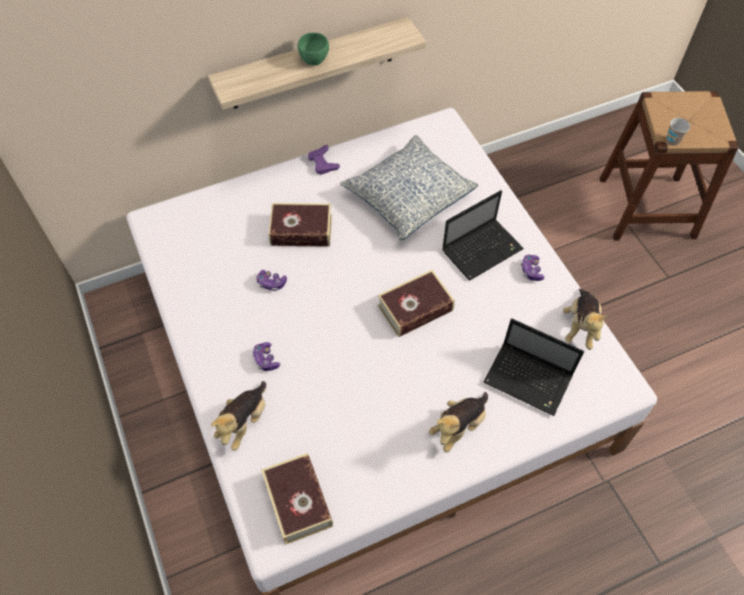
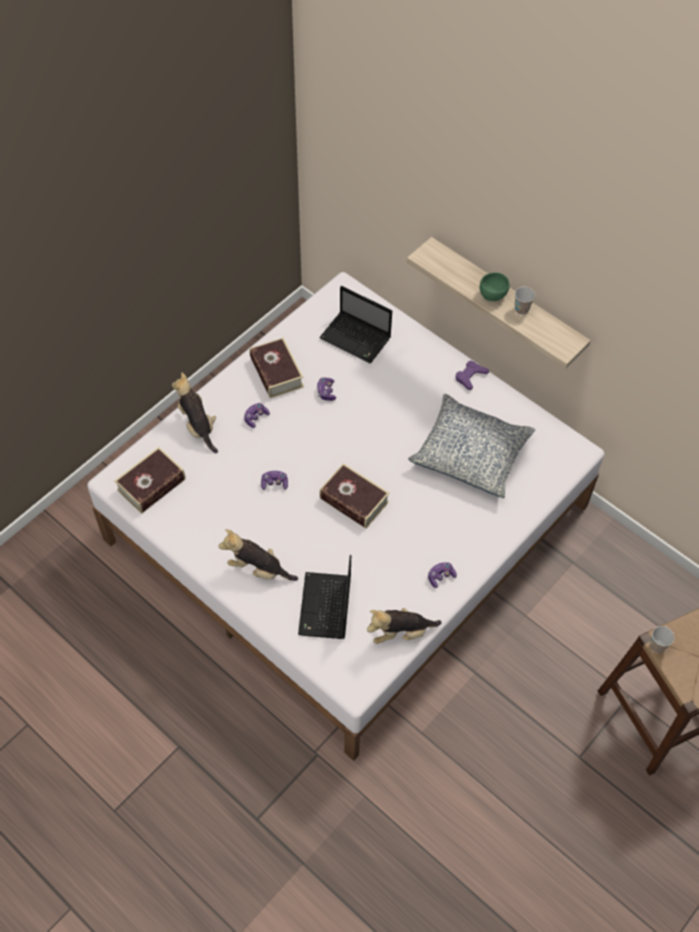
camera: 65 degrees right, 0 degrees up
plush toy [211,381,266,451] -> plush toy turned 60 degrees clockwise [172,373,218,453]
book [269,203,332,247] -> book moved to [250,337,304,398]
laptop [442,190,524,280] -> laptop moved to [319,286,392,363]
none -> game controller [261,471,288,490]
none -> cup [515,287,535,315]

